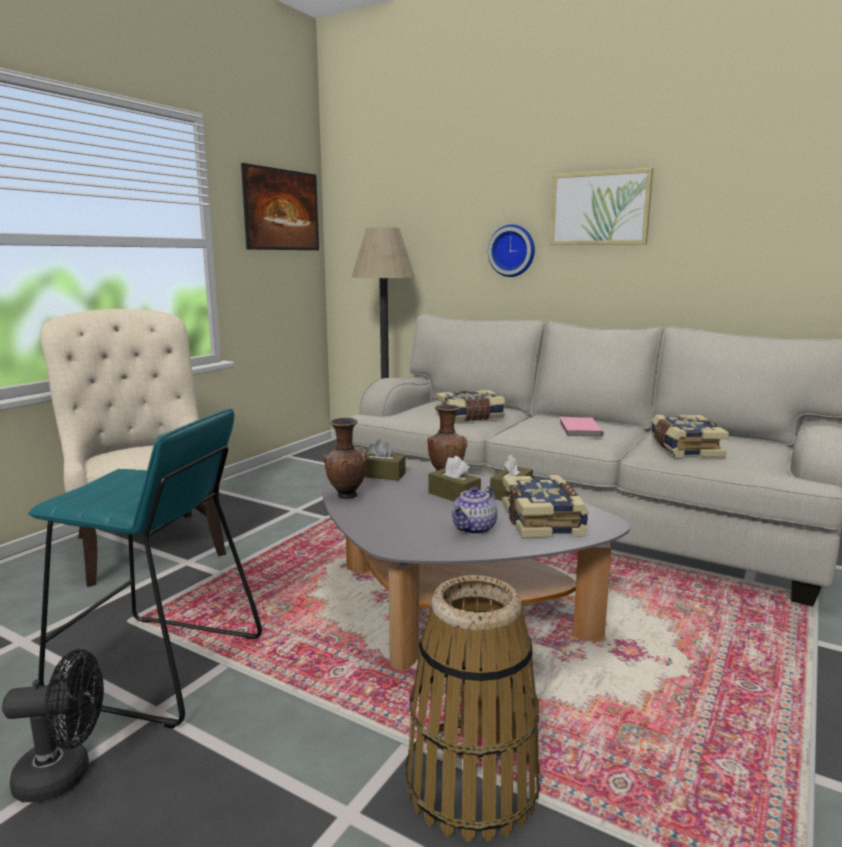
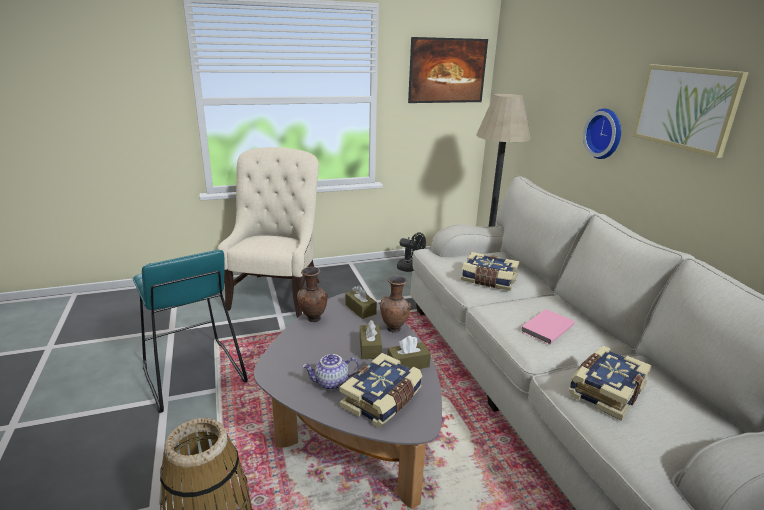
camera: 40 degrees right, 10 degrees up
black fan [2,649,104,802] -> black fan moved to [397,233,426,272]

